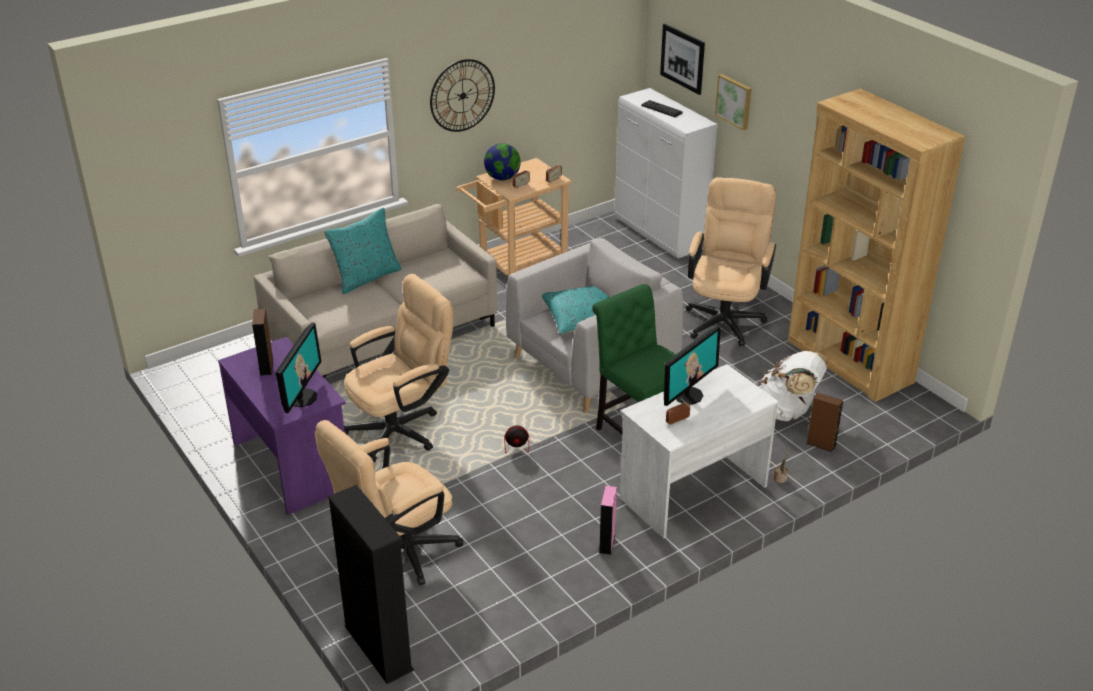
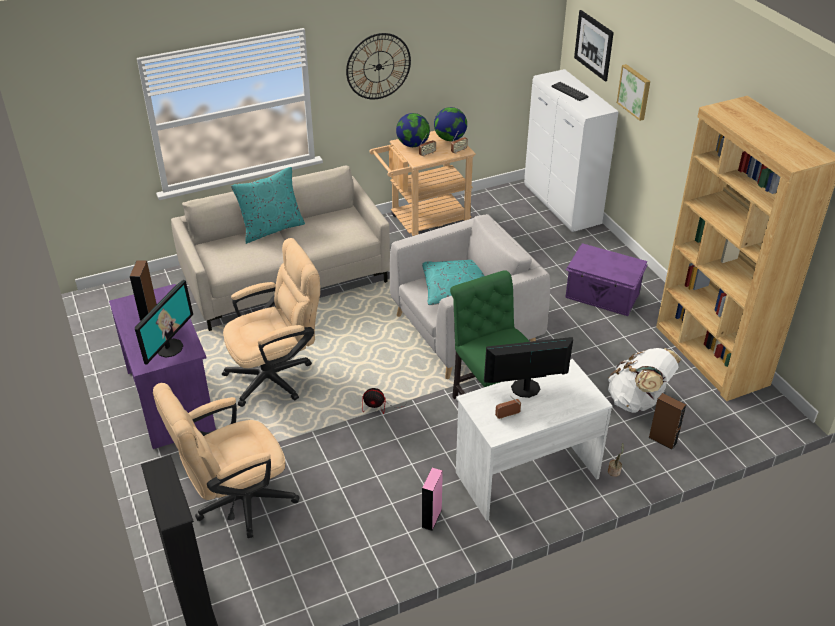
camera: 10 degrees right, 5 degrees up
monitor [664,326,721,406] -> monitor turned 150 degrees counterclockwise [484,337,573,398]
beige office chair [686,177,776,346] -> purple storage box [565,243,647,316]
none -> globe [434,107,467,141]

